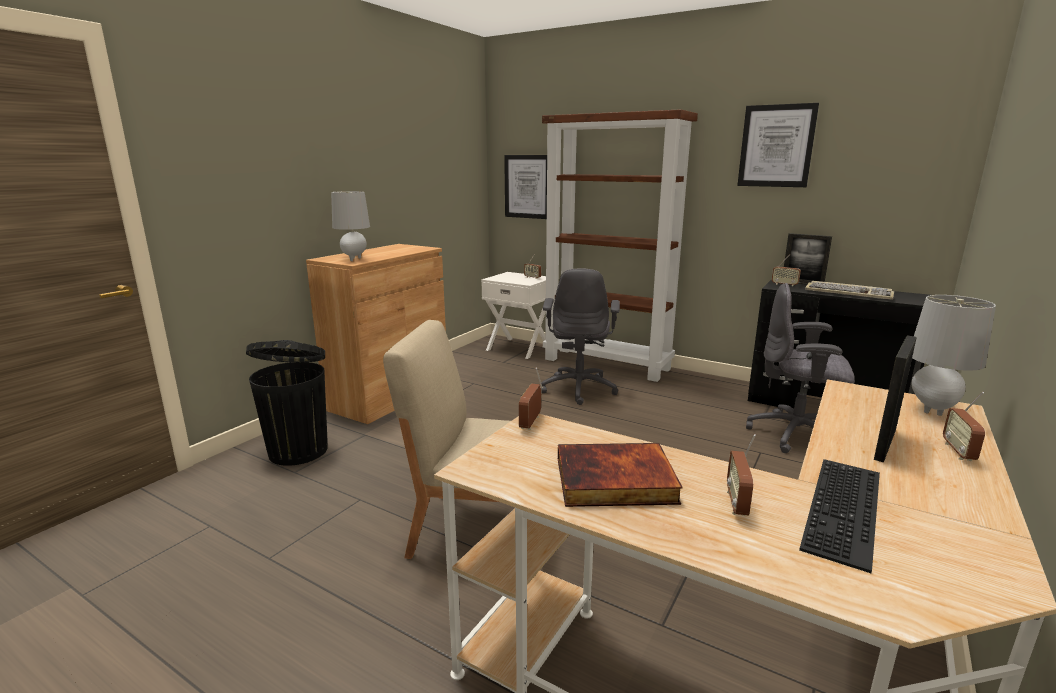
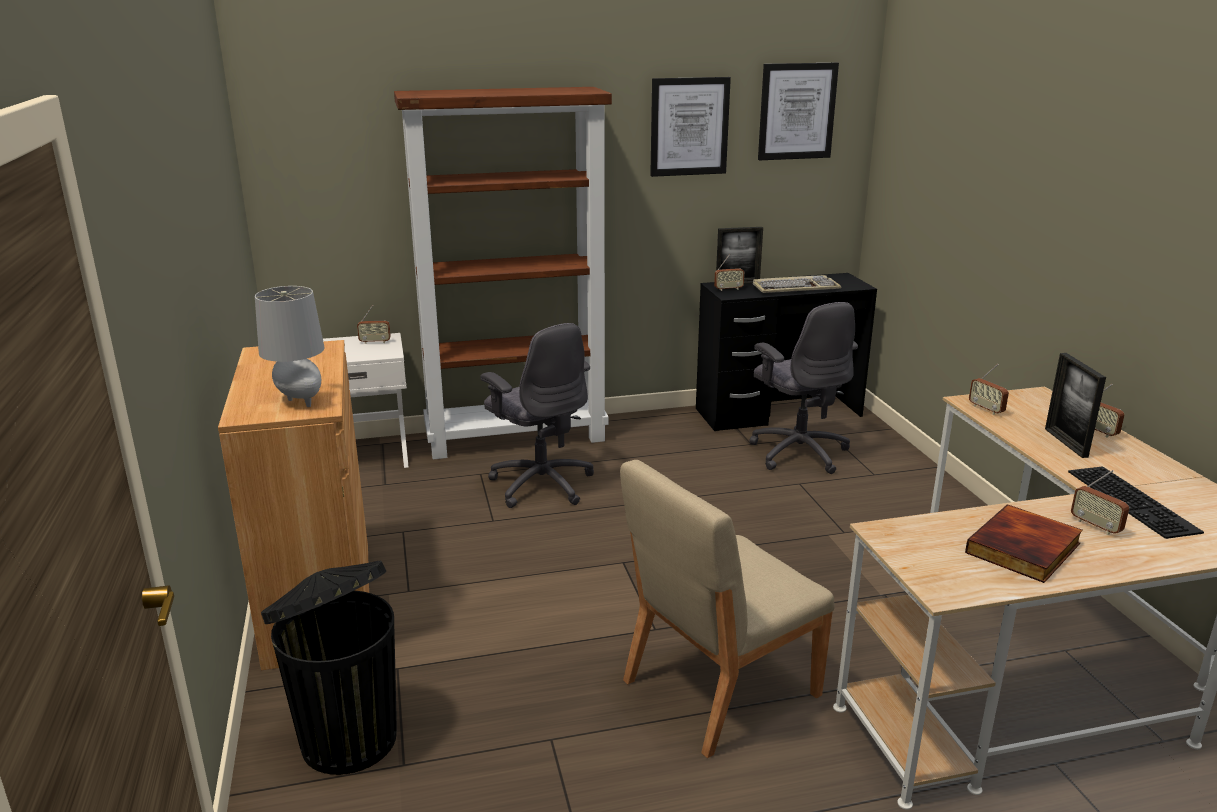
camera: 45 degrees left, 5 degrees up
picture [504,155,547,219] -> picture moved to [758,63,839,160]
radio [519,368,543,430] -> radio moved to [969,364,1009,415]
grey office chair [746,283,855,453] -> grey office chair turned 90 degrees counterclockwise [749,302,858,474]
grey table lamp [912,295,996,416] -> none

